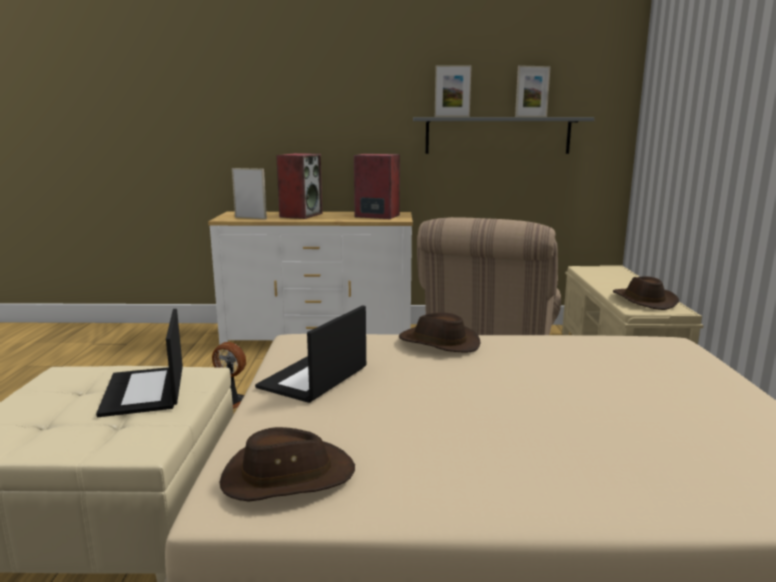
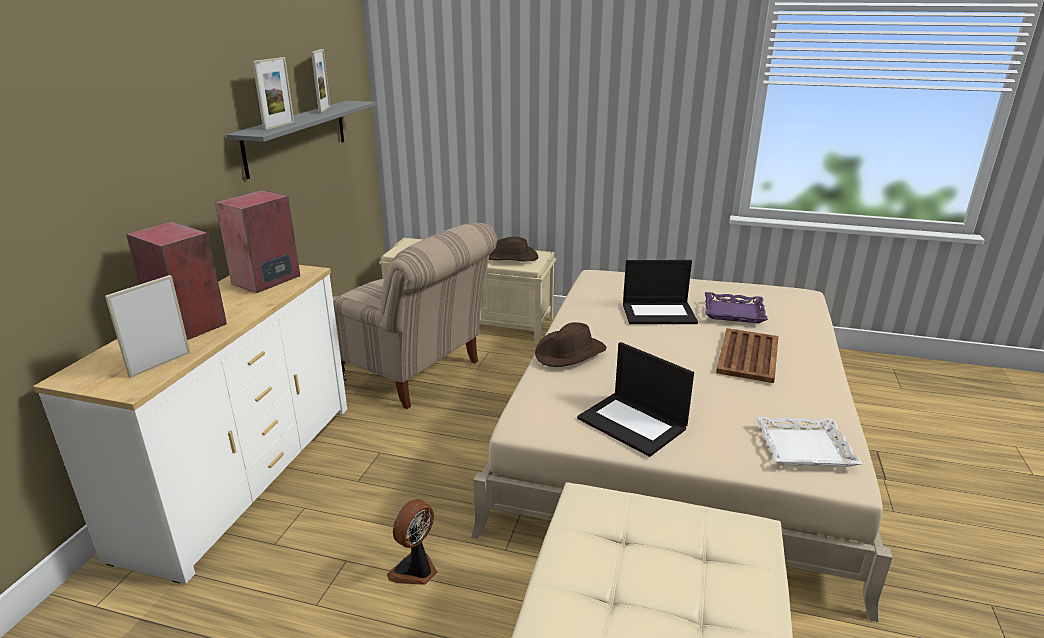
camera: 75 degrees left, 10 degrees up
laptop [96,309,183,417] -> laptop moved to [623,260,698,324]
brown hat [219,427,355,501] -> white tray [755,417,863,467]
none -> purple tray [705,292,768,323]
none -> brown tray [716,328,778,383]

